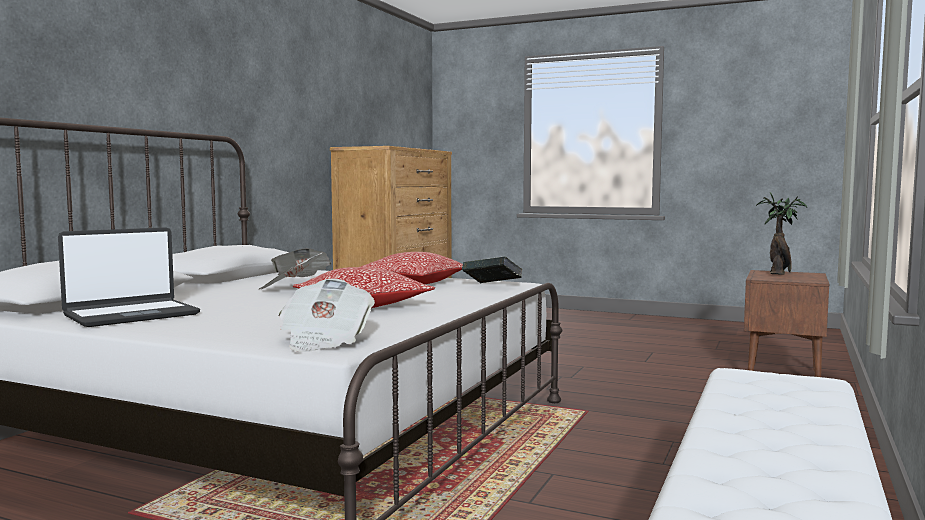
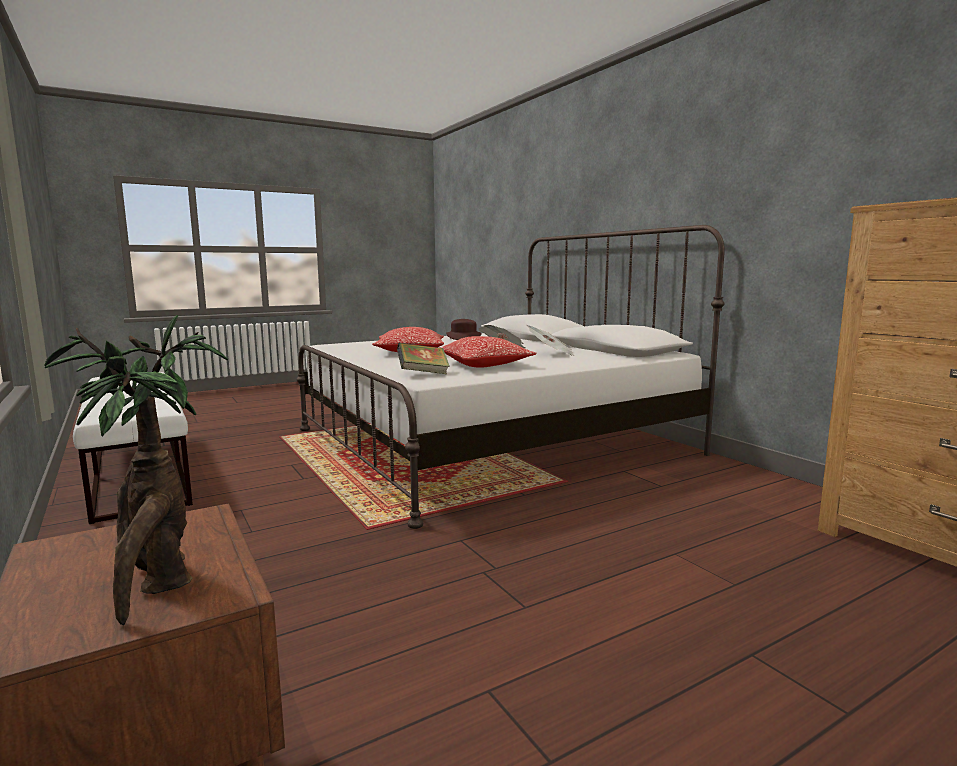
camera: 125 degrees right, 5 degrees up
laptop [58,227,200,327] -> brown hat [446,319,481,340]
newspaper [279,279,375,352] -> none

